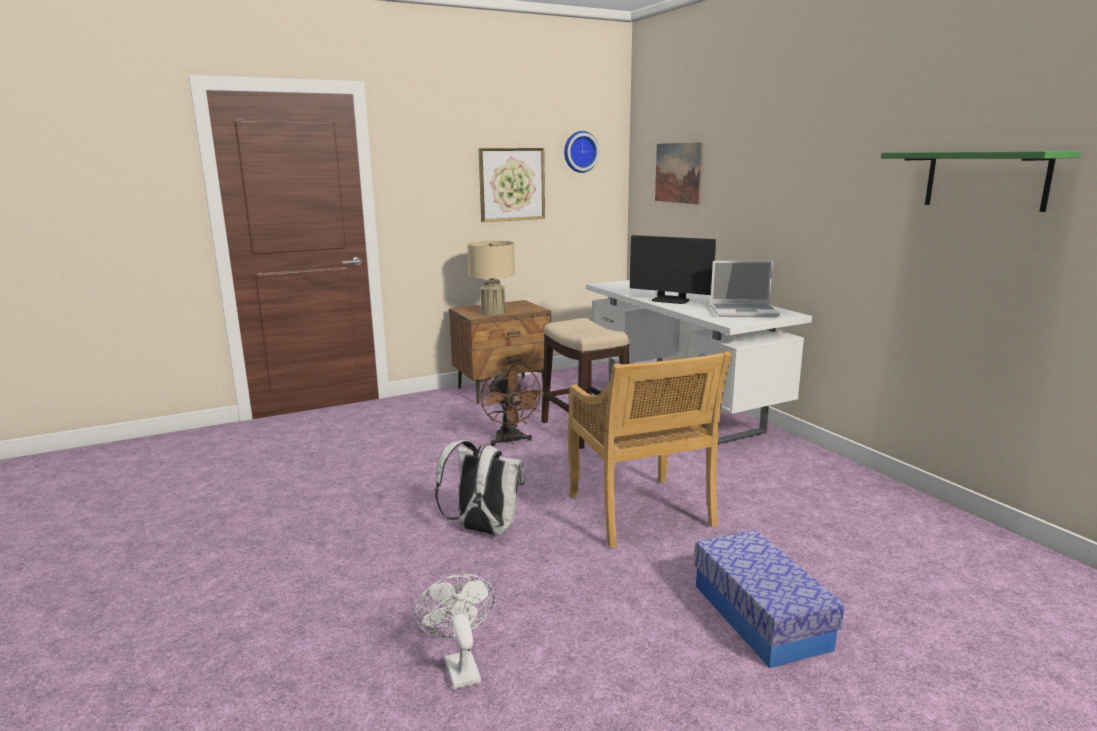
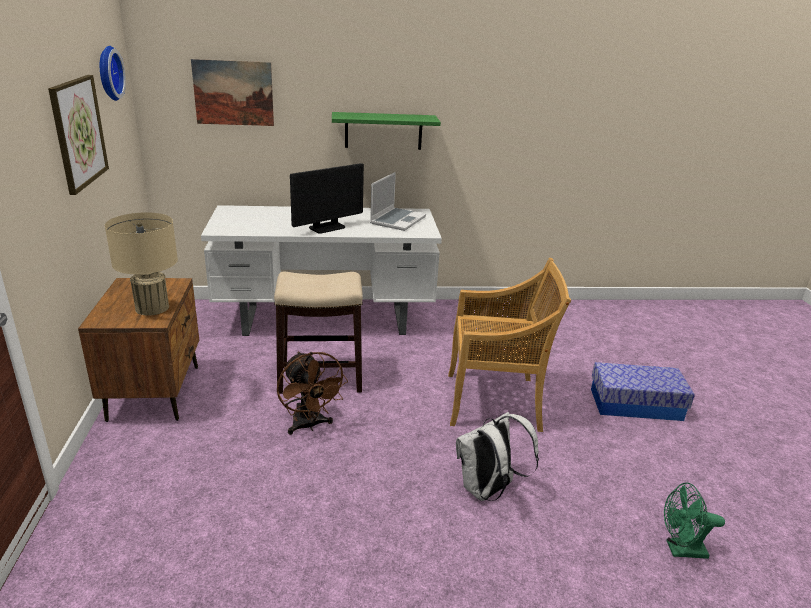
camera: 70 degrees left, 10 degrees up
white fan [415,574,495,689] -> green fan [664,483,725,559]
brown fan [480,364,545,446] -> brown fan turned 60 degrees clockwise [277,352,348,435]
green shelf [881,151,1082,212] -> green shelf moved to [332,112,441,150]

